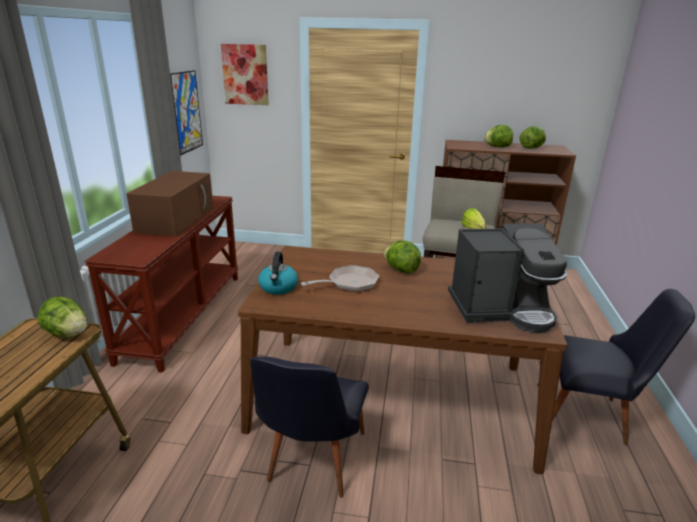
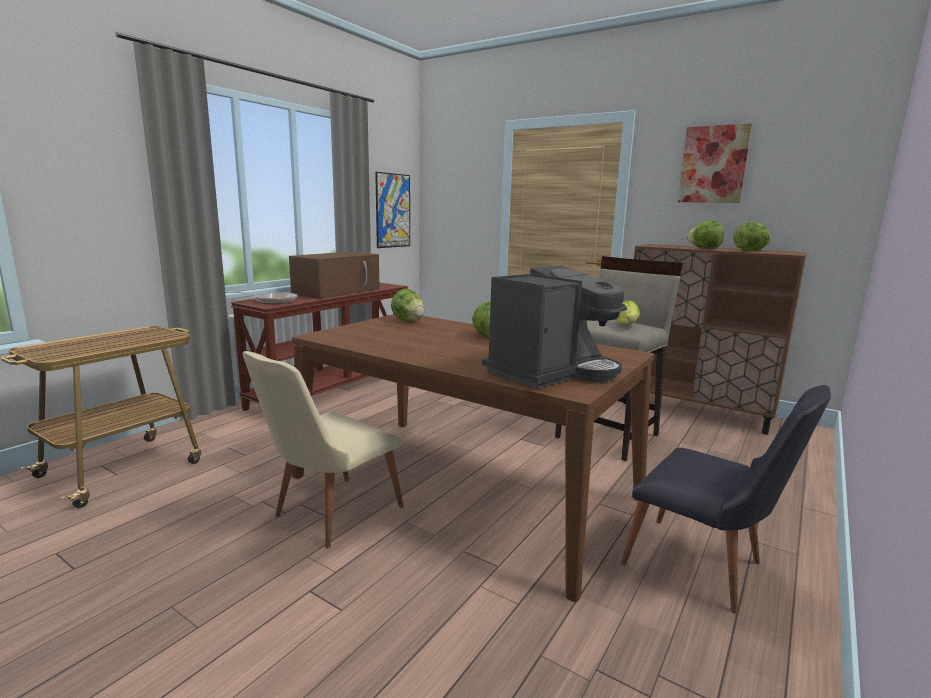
camera: 25 degrees right, 10 degrees down
lettuce [38,296,87,338] -> lettuce moved to [391,288,425,322]
picture [221,44,269,105] -> picture moved to [678,123,752,203]
black chair [250,356,369,498] -> beige chair [242,351,403,548]
kettle [258,252,298,295] -> none
frying pan [301,265,379,292] -> frying pan moved to [228,291,297,304]
coffee machine [448,223,567,333] -> coffee machine turned 60 degrees counterclockwise [482,266,627,389]

